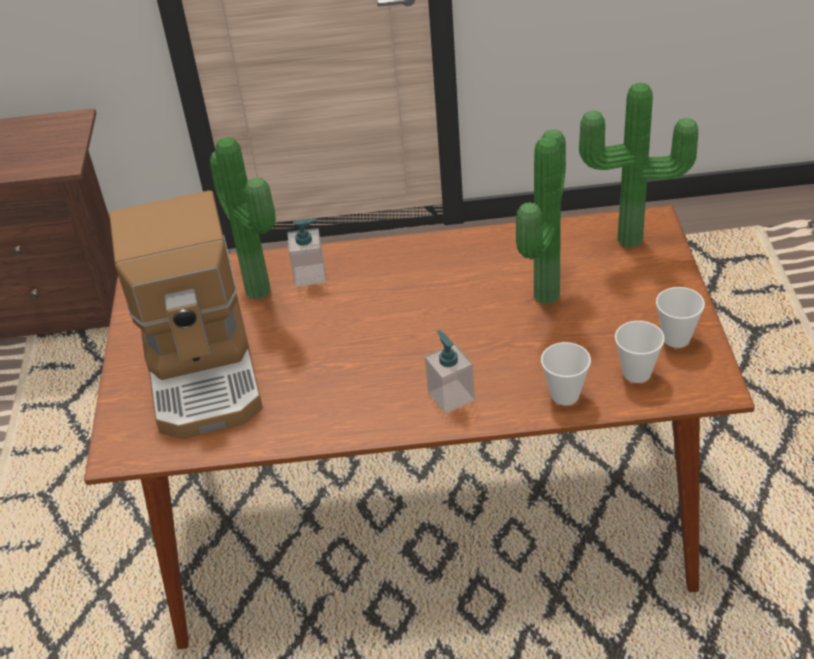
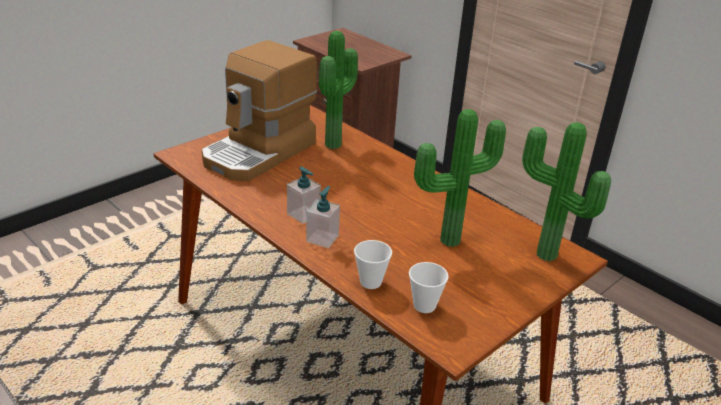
camera: 45 degrees right, 10 degrees down
soap dispenser [288,219,326,287] -> soap dispenser moved to [287,167,321,224]
cup [656,287,705,348] -> none

